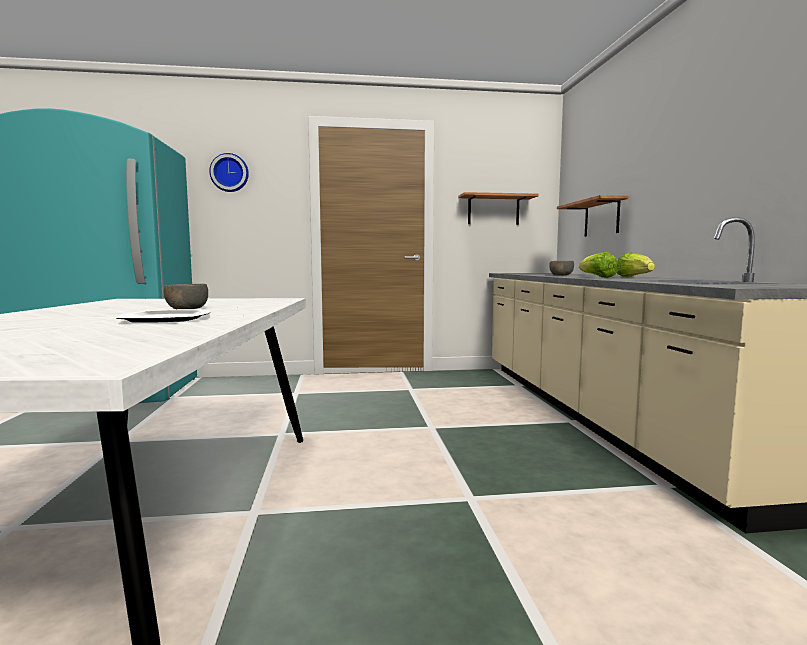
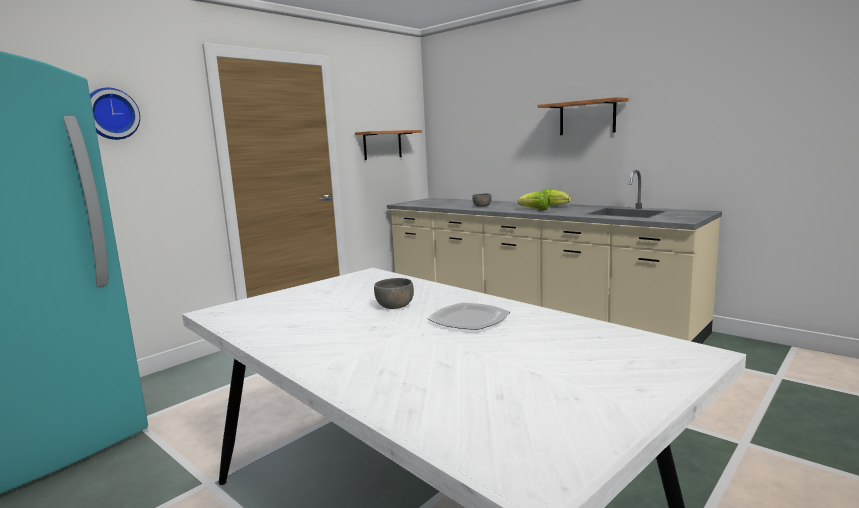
camera: 40 degrees left, 5 degrees up
shelf [557,195,628,237] -> shelf moved to [538,97,629,135]

